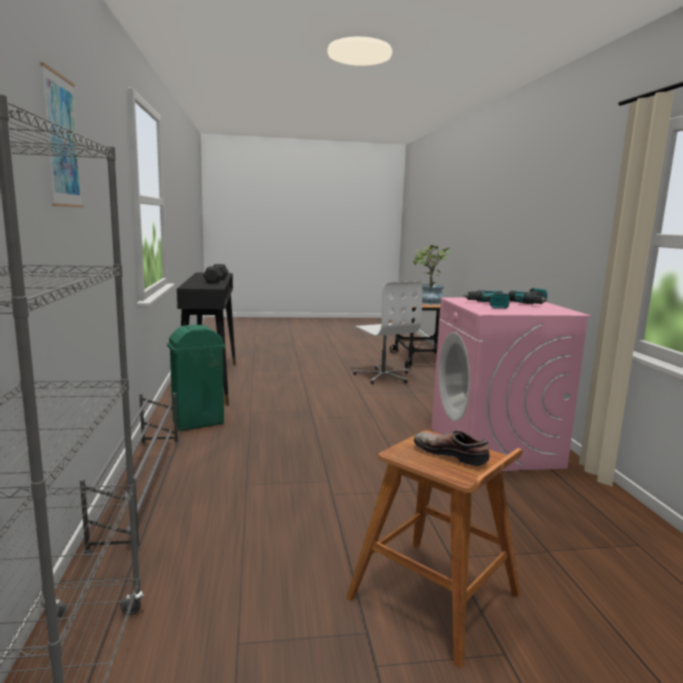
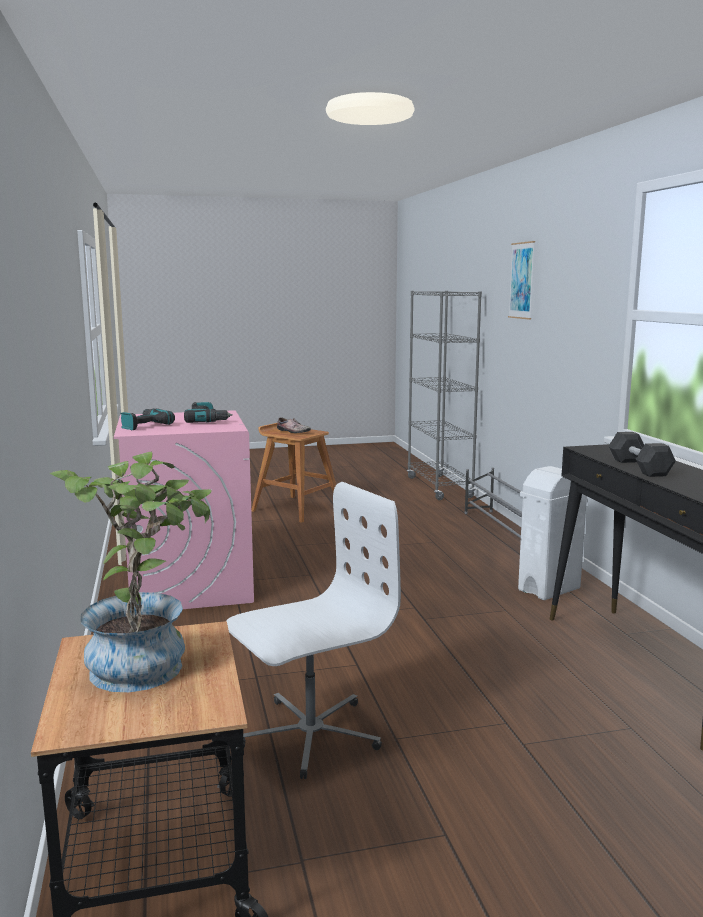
camera: 175 degrees right, 0 degrees up
green trash can [167,324,225,431] -> white trash can [518,466,587,600]
white office chair [353,281,422,384] -> white office chair turned 90 degrees clockwise [226,482,401,779]

